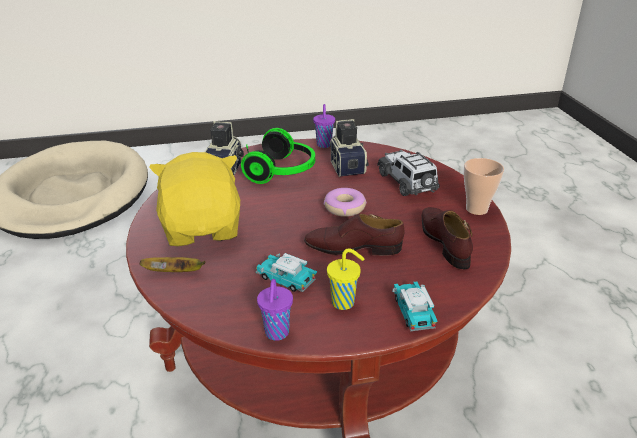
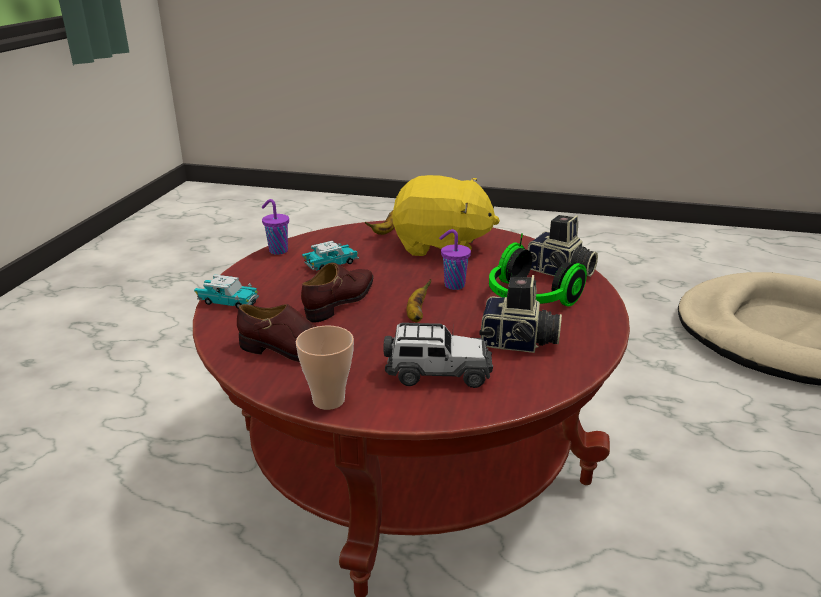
camera: 115 degrees right, 5 degrees down
purple cup [313,104,335,148] -> purple cup moved to [439,229,471,290]
donut [324,188,366,217] -> banana [406,279,431,323]
yellow cup [327,248,365,310] -> none

